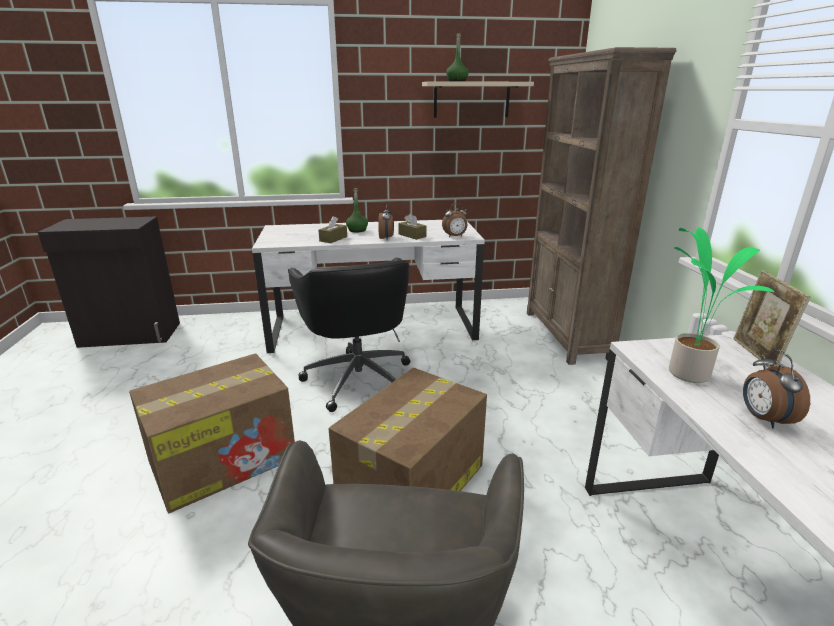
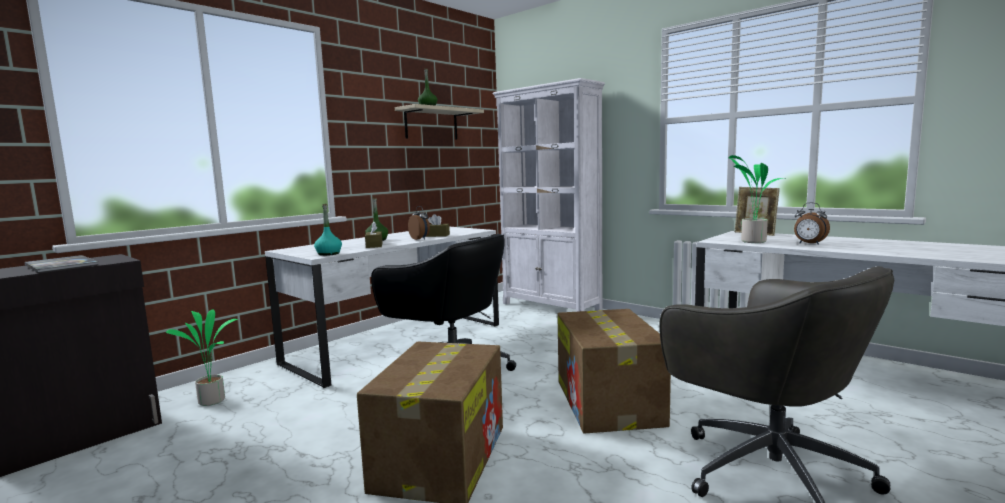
camera: 40 degrees left, 15 degrees down
alarm clock [442,203,468,237] -> none
brown bookcase [527,47,676,365] -> white bookcase [492,78,605,312]
none -> book [25,255,98,273]
none -> potted plant [166,309,238,406]
none -> turquoise bottle [314,203,342,256]

